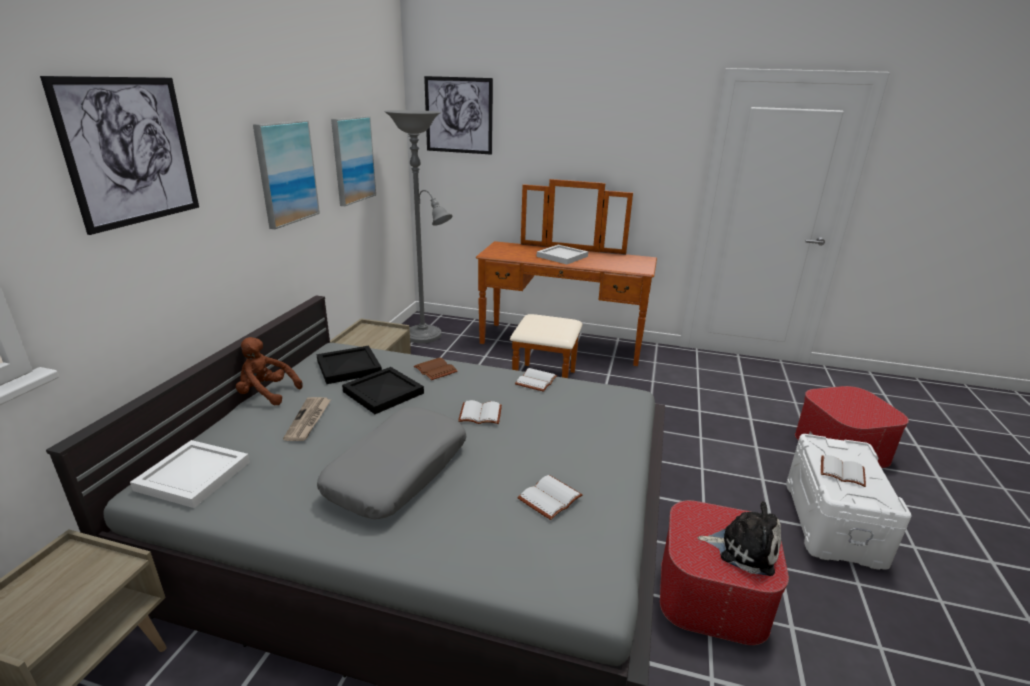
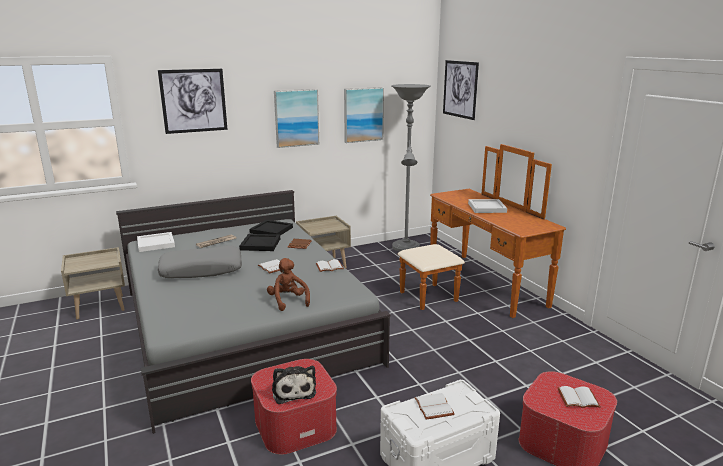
camera: 50 degrees right, 5 degrees down
brown plush toy [236,337,303,405] -> brown plush toy moved to [267,258,310,311]
white book [517,475,583,520] -> white book moved to [558,386,600,408]

